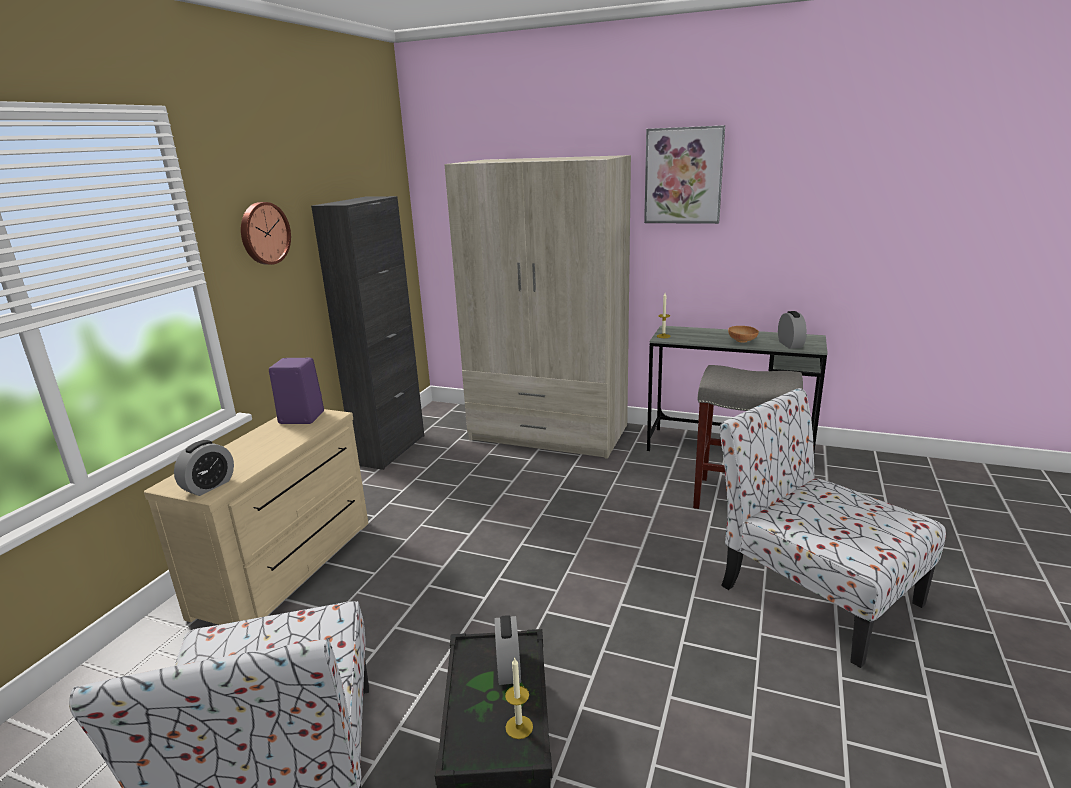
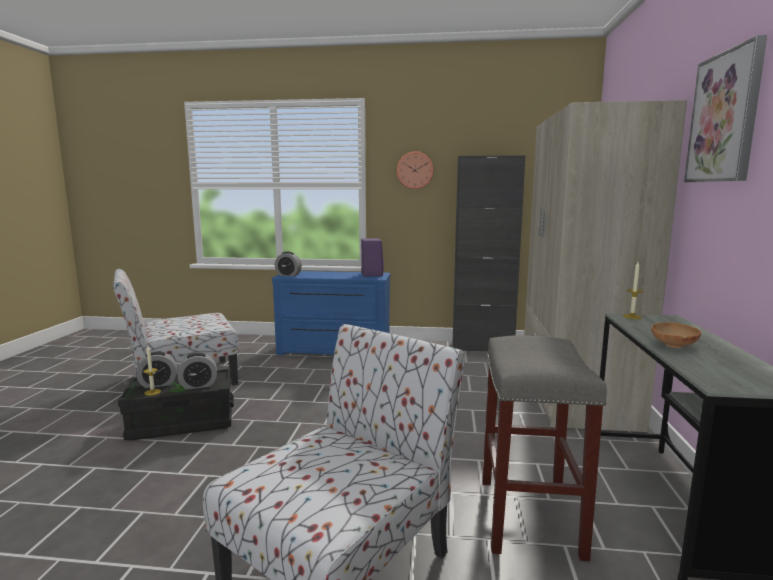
camera: 75 degrees right, 10 degrees down
beige dresser [144,409,369,625] -> blue dresser [272,271,390,355]
alarm clock [778,311,807,349] -> alarm clock moved to [136,351,177,388]

